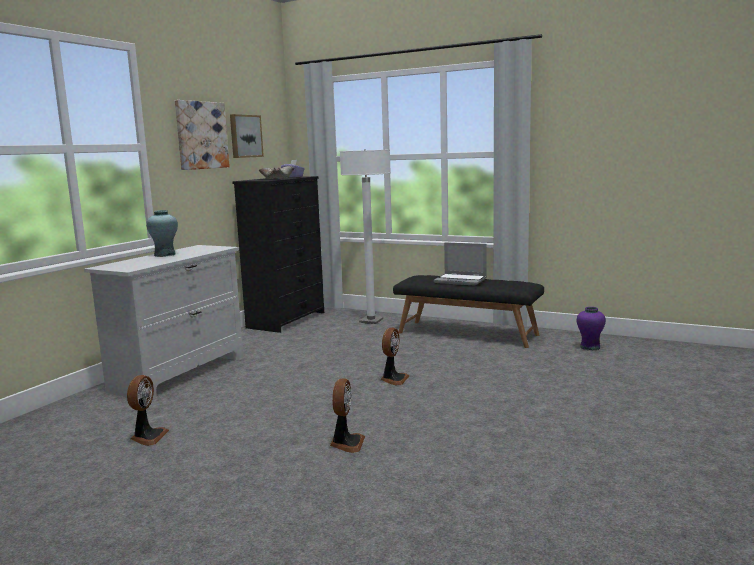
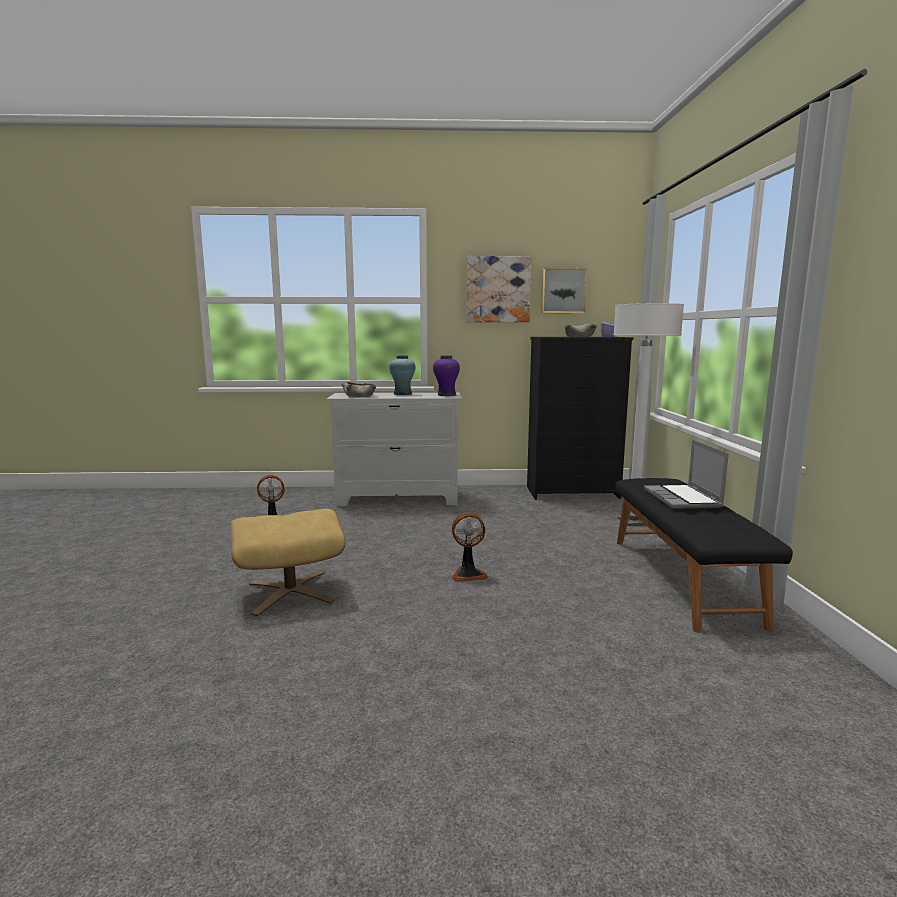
camera: 60 degrees right, 0 degrees up
fan [330,378,365,453] -> beige ottoman [231,509,346,616]
purple vase [577,307,606,351] -> purple vase moved to [433,355,460,396]
none -> beige bowl [341,382,376,397]

